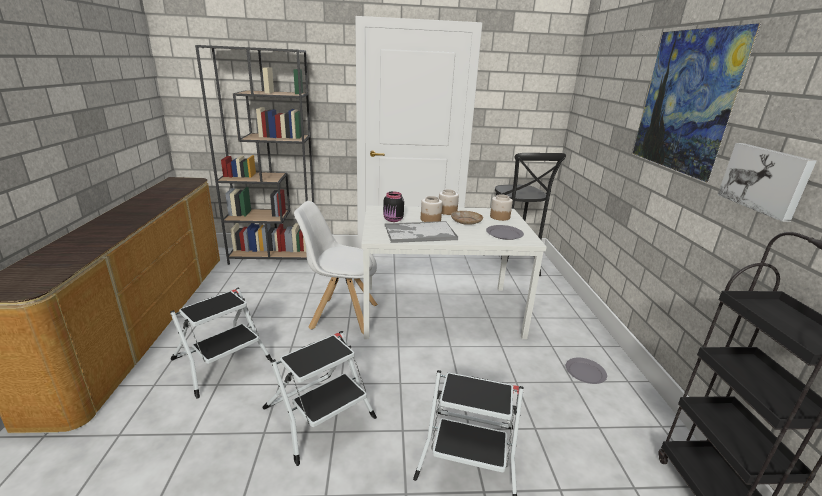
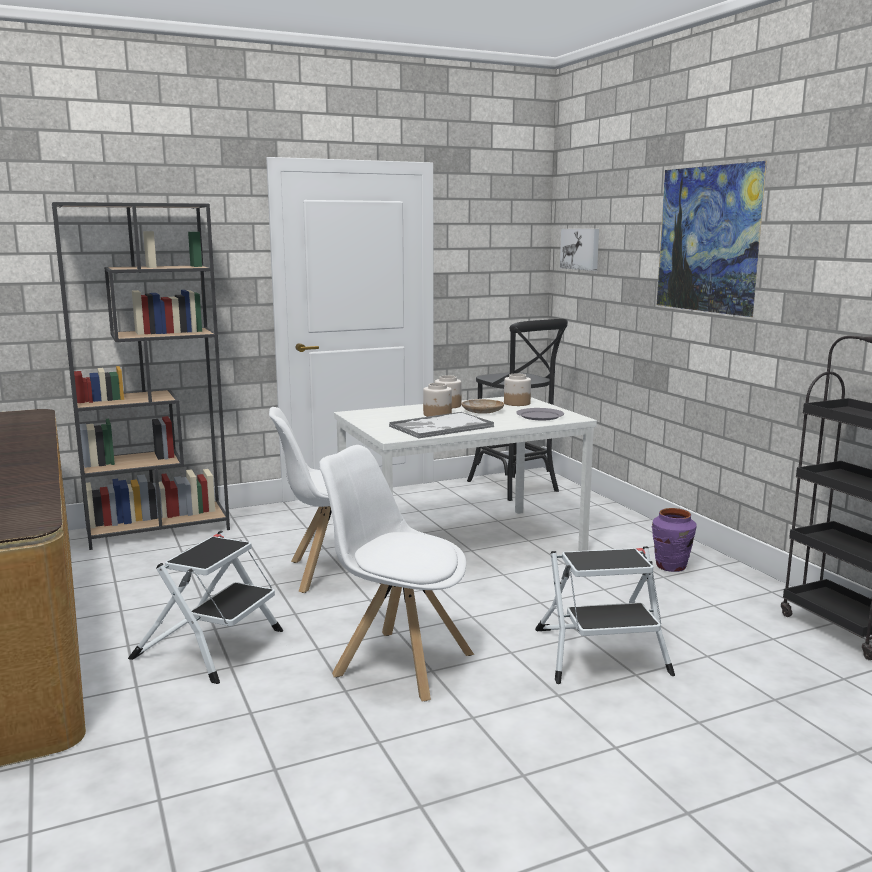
camera: 20 degrees left, 10 degrees down
step ladder [262,331,377,466] -> white chair [319,445,474,702]
black jar [383,192,404,222] -> none
grey plate [566,358,607,384] -> purple vase [652,508,697,572]
picture [718,143,816,222] -> picture moved to [560,229,599,271]

